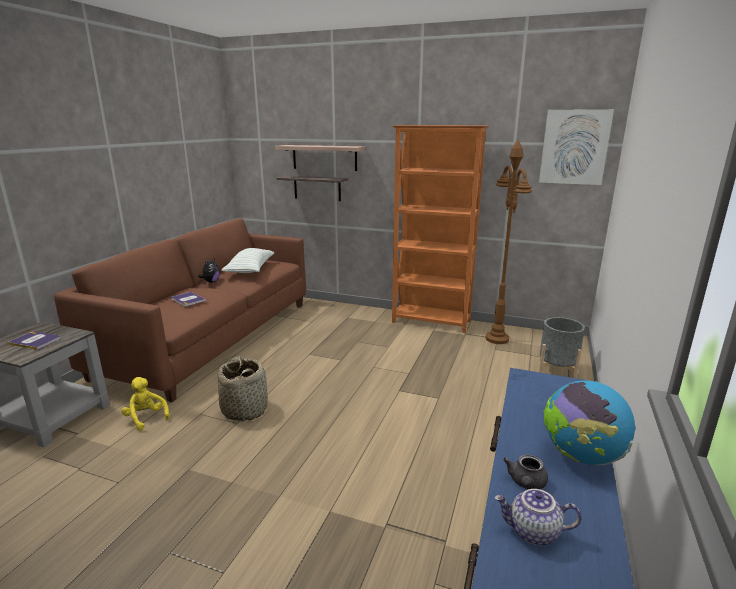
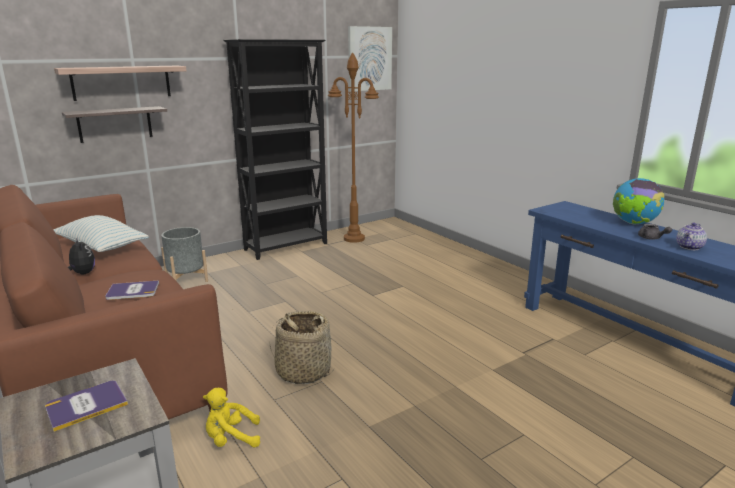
camera: 55 degrees left, 0 degrees up
orange bookcase [392,125,489,333] -> black bookcase [223,39,327,260]
grey planter [539,317,585,378] -> grey planter moved to [161,227,208,282]

